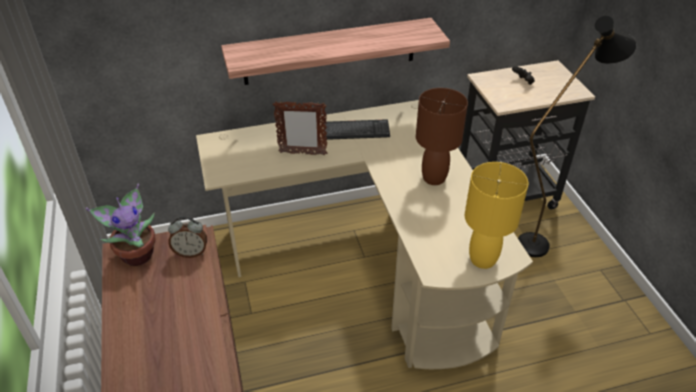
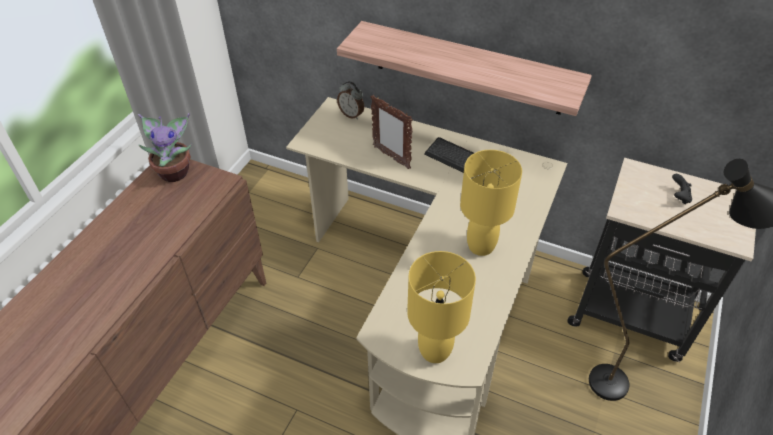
camera: 40 degrees right, 5 degrees up
alarm clock [168,216,207,258] -> alarm clock moved to [337,81,364,120]
brown table lamp [416,88,468,185] -> yellow table lamp [460,150,522,256]

